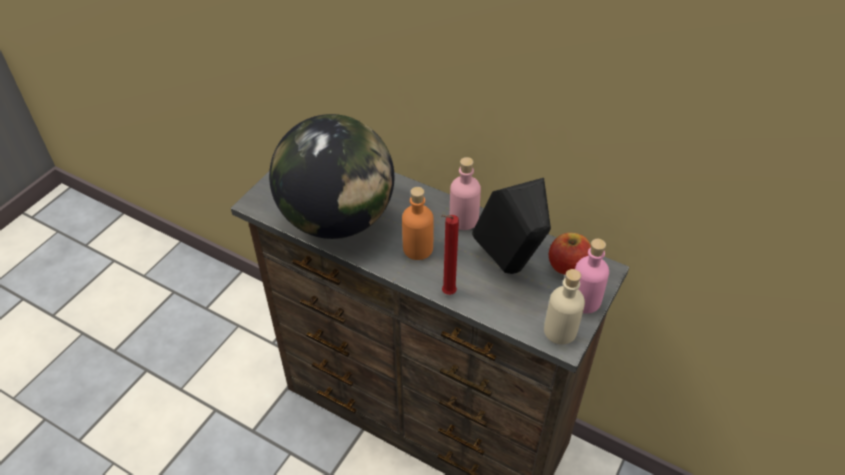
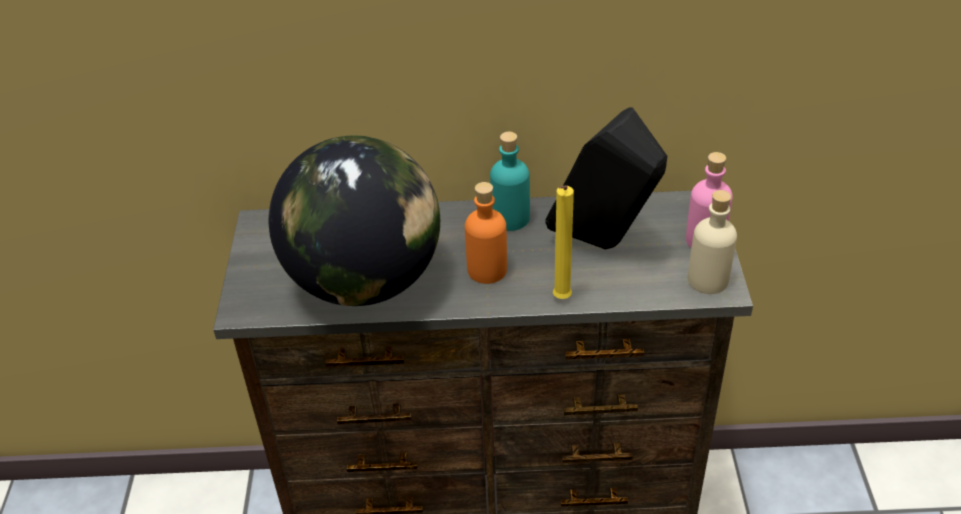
camera: 30 degrees left, 5 degrees down
red candle [441,215,459,295] -> yellow candle [553,185,574,299]
pink bottle [450,157,481,230] -> turquoise bottle [490,132,530,231]
apple [549,233,591,275] -> none

